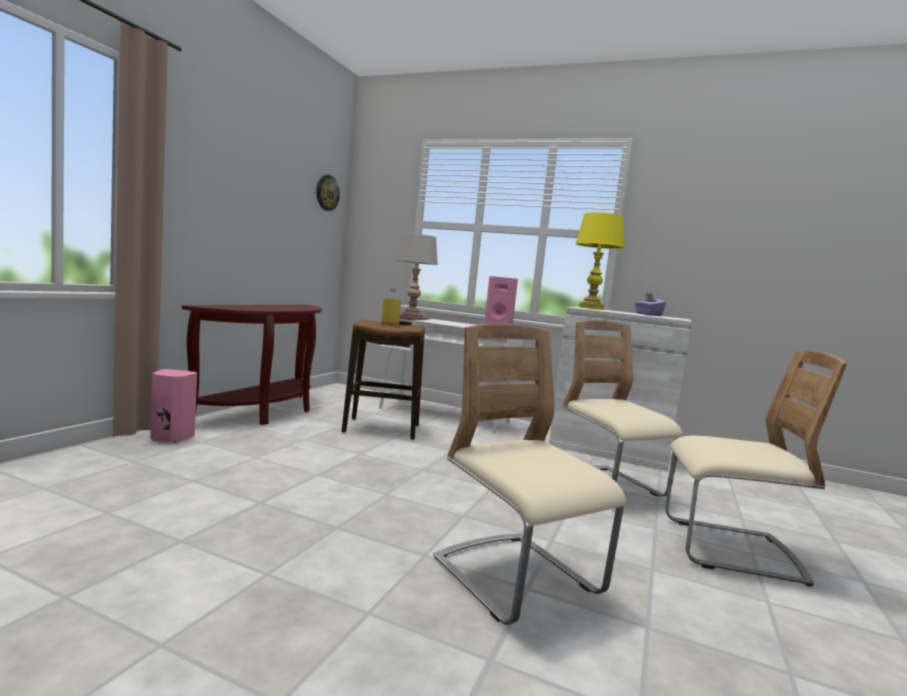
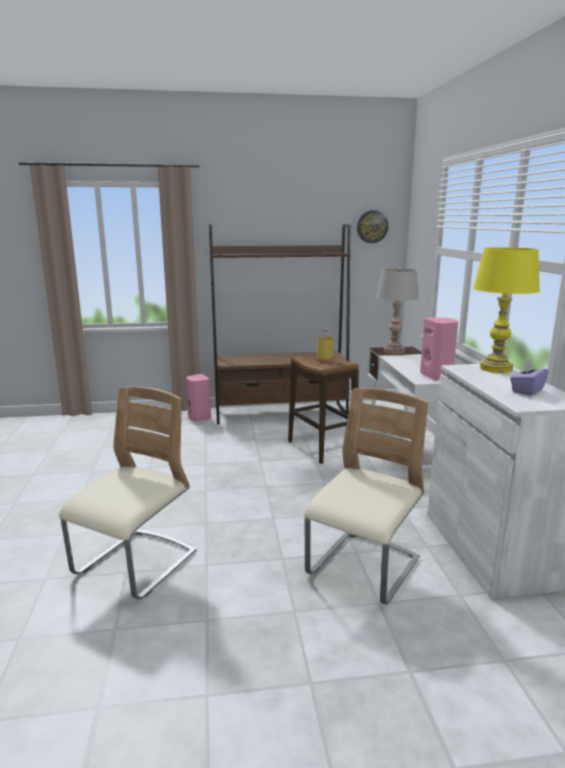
camera: 60 degrees right, 10 degrees up
brown console table [182,305,322,425] -> brown bookcase [209,224,350,424]
beige chair [665,351,847,587] -> none

